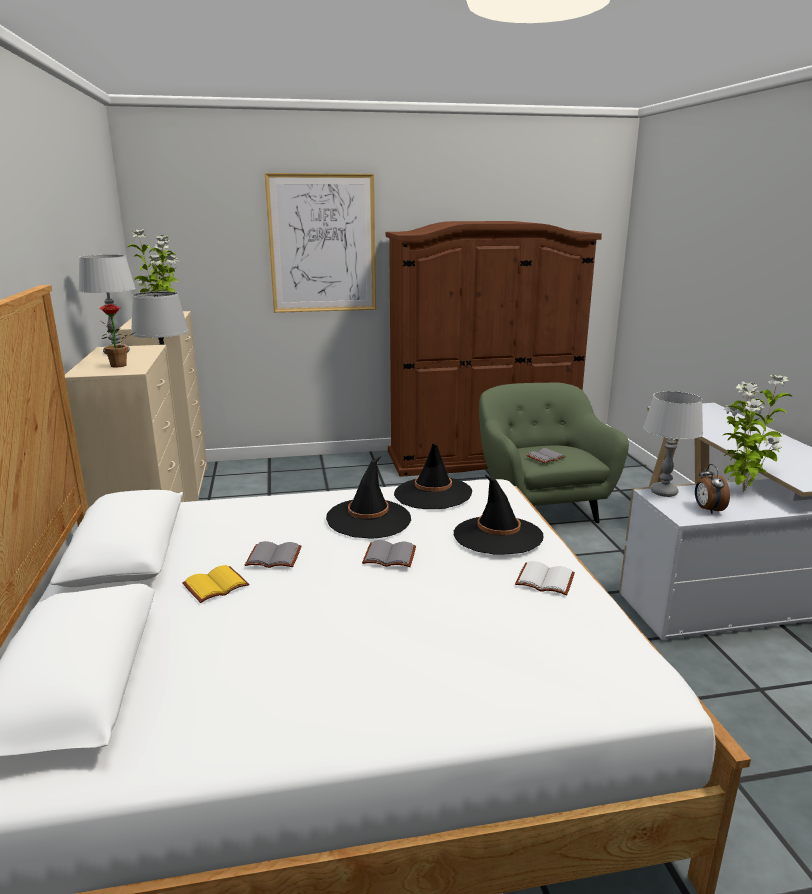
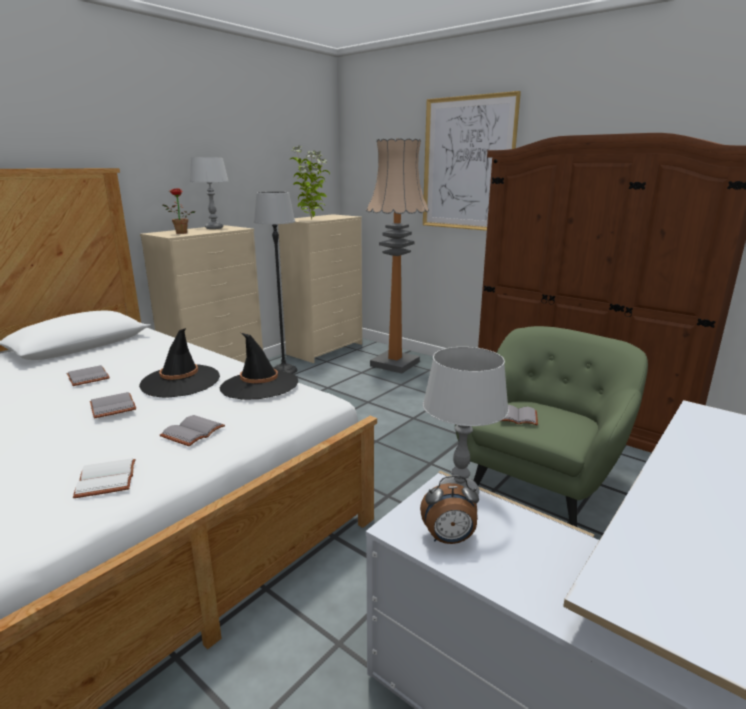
camera: 50 degrees right, 0 degrees up
yellow book [182,565,249,603] -> none
black hat [454,475,543,555] -> grey book [160,415,225,447]
alarm clock [695,464,730,514] -> alarm clock turned 135 degrees counterclockwise [420,475,479,544]
potted plant [723,374,792,492] -> none
none -> floor lamp [366,138,429,373]

